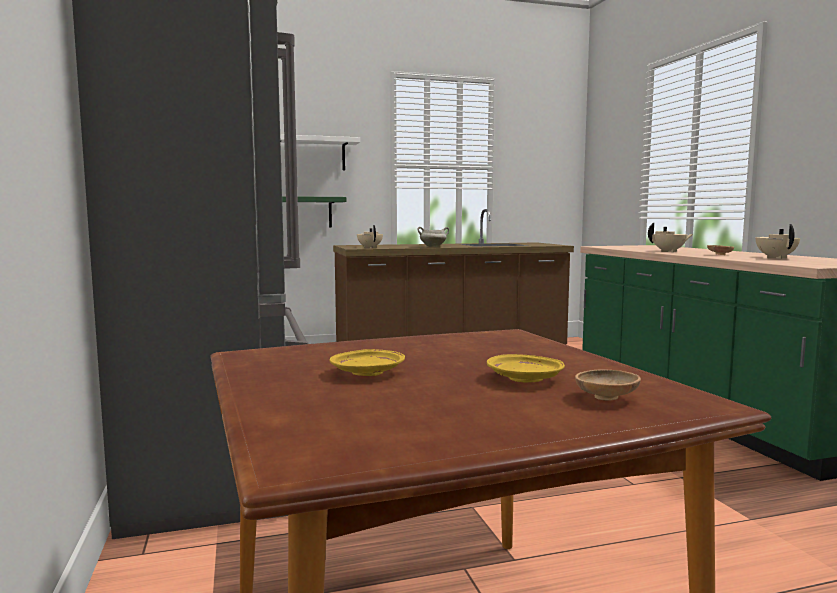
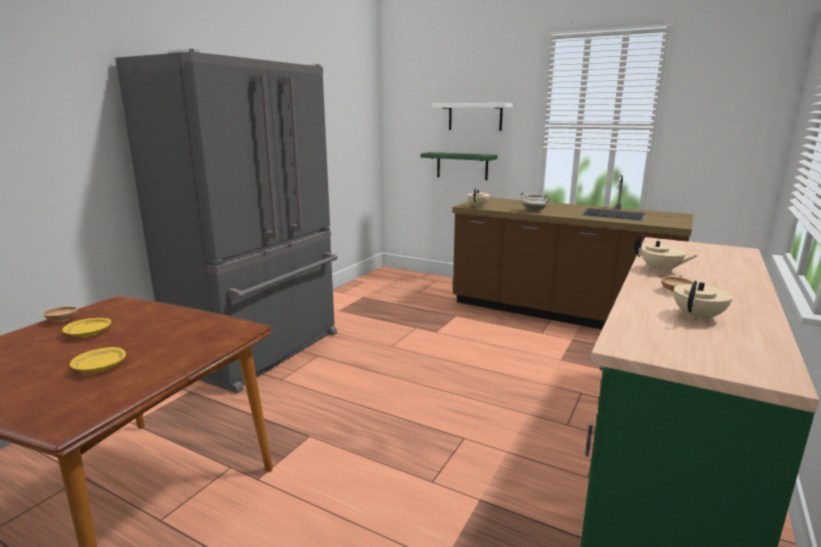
camera: 45 degrees right, 10 degrees up
brown bowl [575,369,641,401] -> brown bowl moved to [43,306,78,322]

